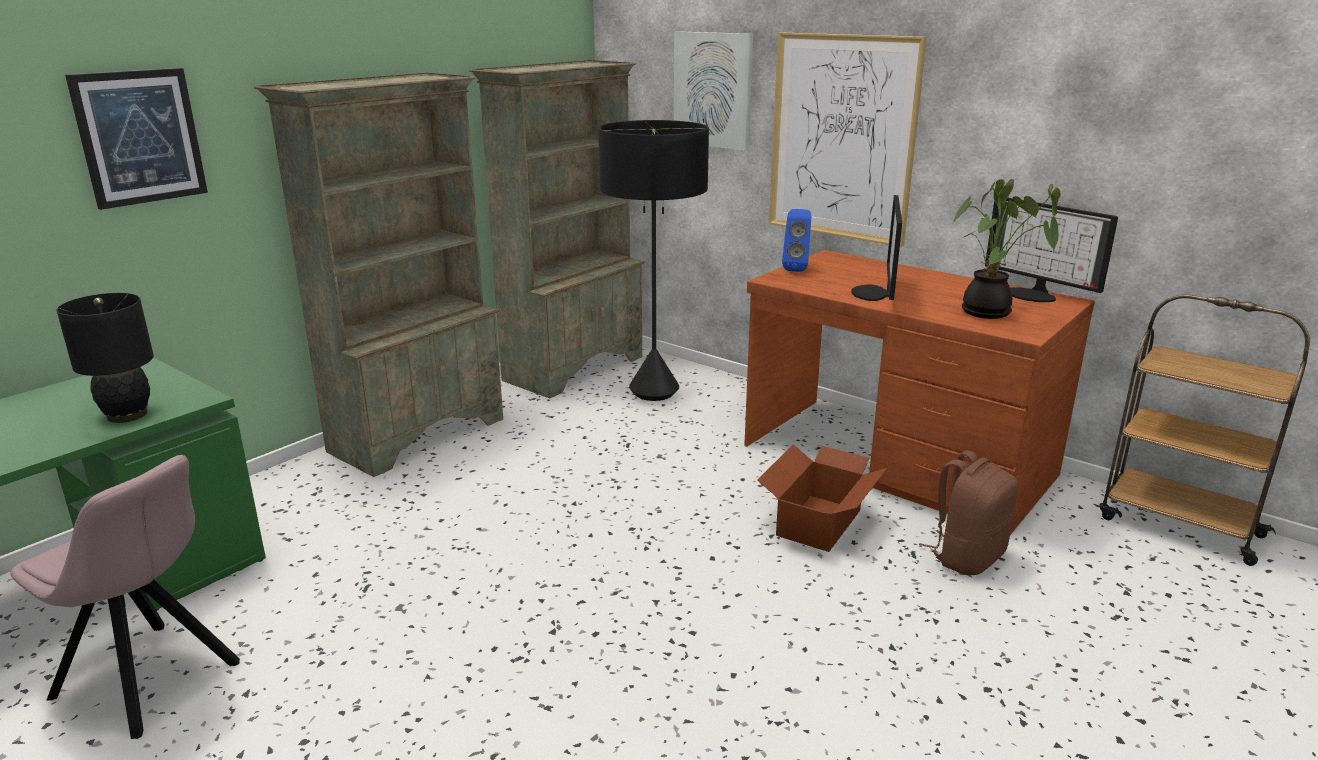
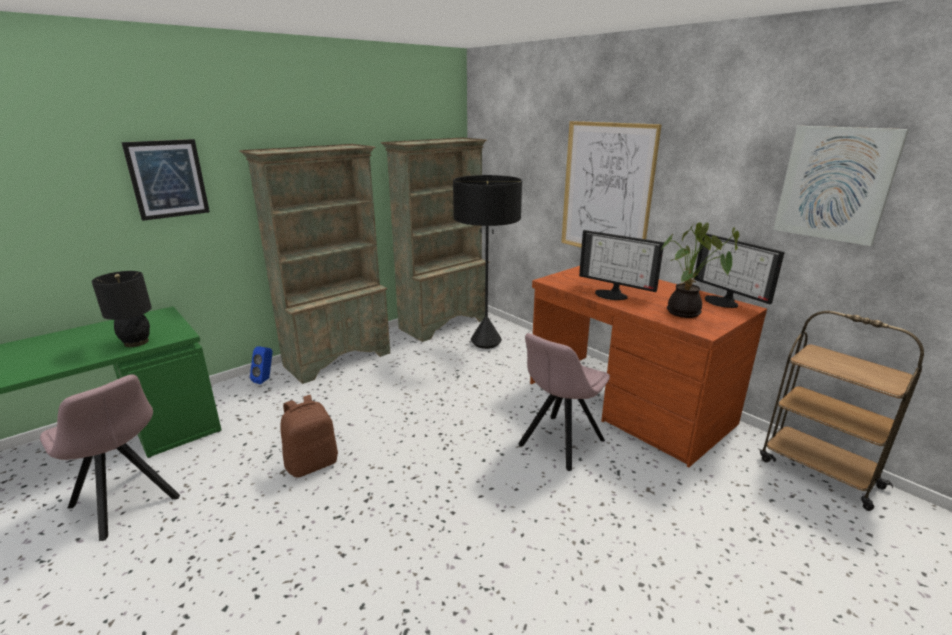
camera: 10 degrees right, 0 degrees up
picture [674,31,753,151] -> picture moved to [773,126,909,246]
cardboard box [757,444,887,552] -> pink chair [518,333,610,471]
blue speaker [782,209,811,272] -> blue speaker moved to [250,346,272,384]
monitor [851,195,902,301] -> monitor turned 75 degrees counterclockwise [579,230,664,300]
brown backpack [919,450,1018,575] -> brown backpack moved to [280,395,338,478]

